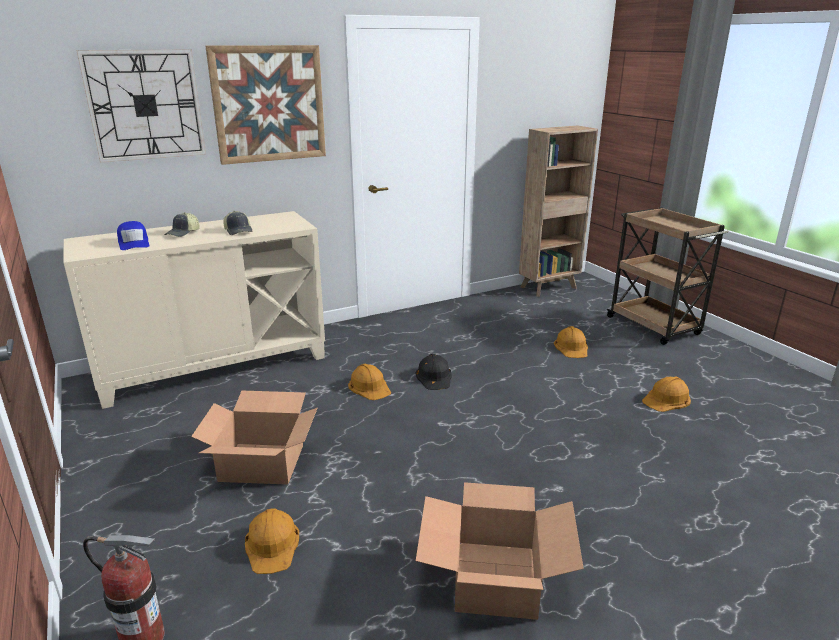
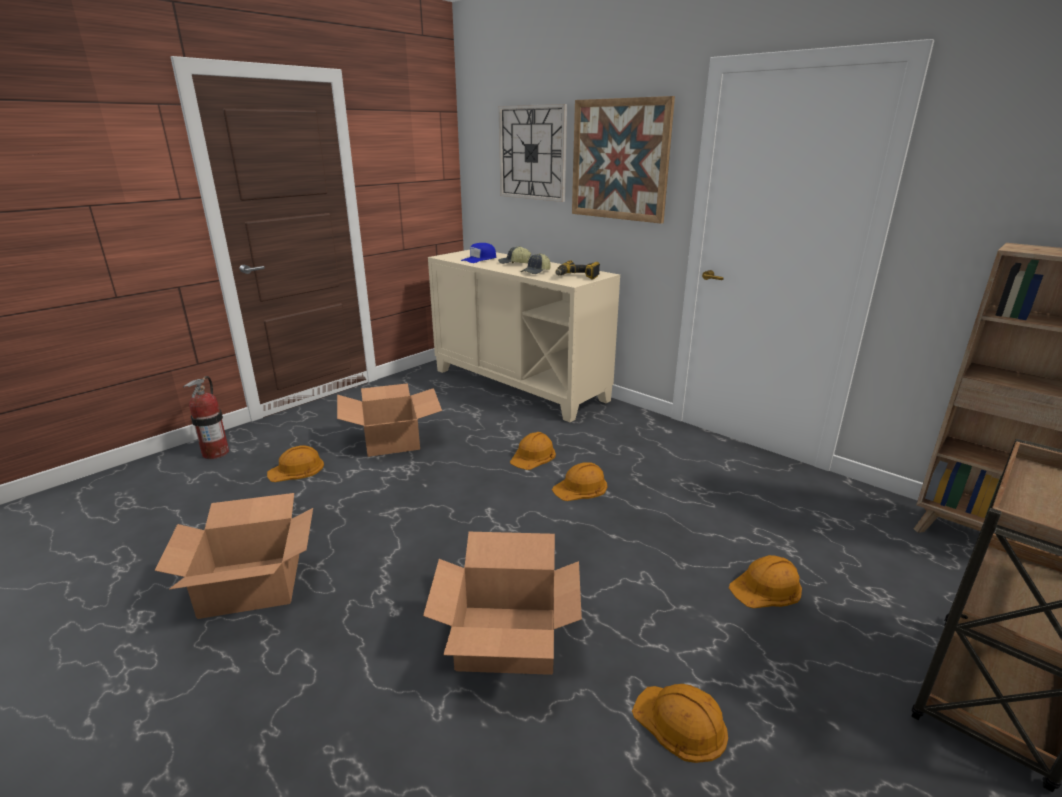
camera: 70 degrees right, 0 degrees up
black hard hat [415,354,452,390] -> orange hard hat [552,462,607,501]
none -> cardboard box [423,532,582,675]
none -> power drill [556,260,600,279]

